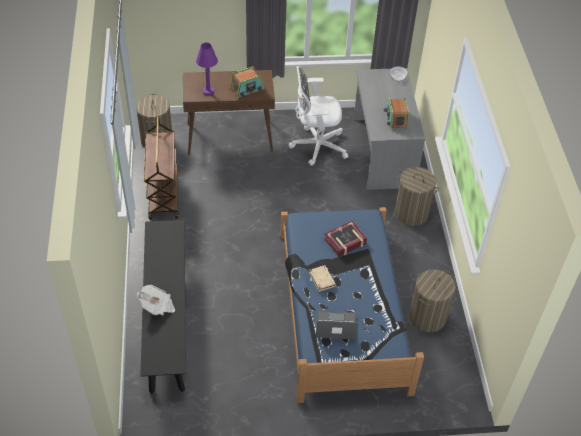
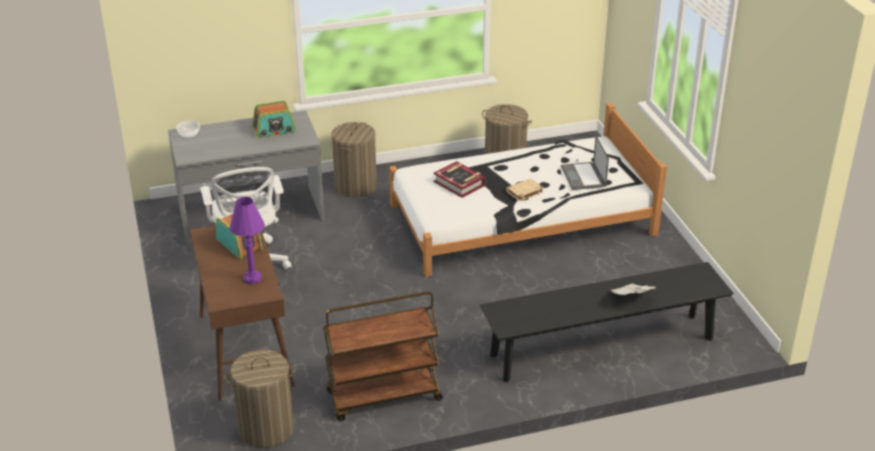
camera: 100 degrees left, 15 degrees down
blue bed [281,207,424,403] -> white bed [389,103,667,277]

